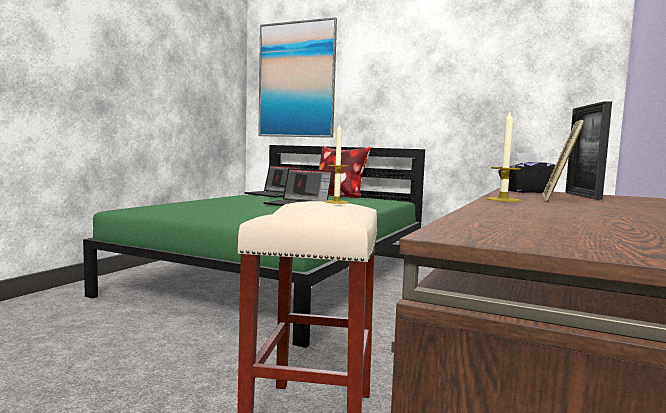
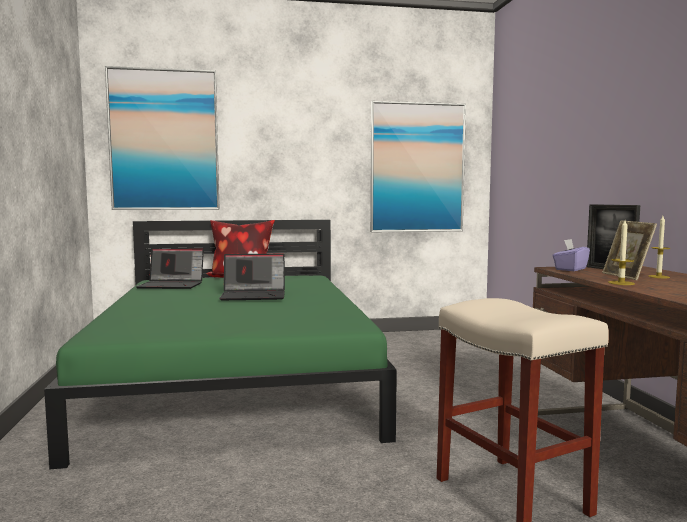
camera: 35 degrees left, 0 degrees up
candle [325,123,349,204] -> candle moved to [648,216,670,278]
black tissue box [498,153,555,193] -> purple tissue box [552,239,590,271]
none -> picture [370,101,466,232]

